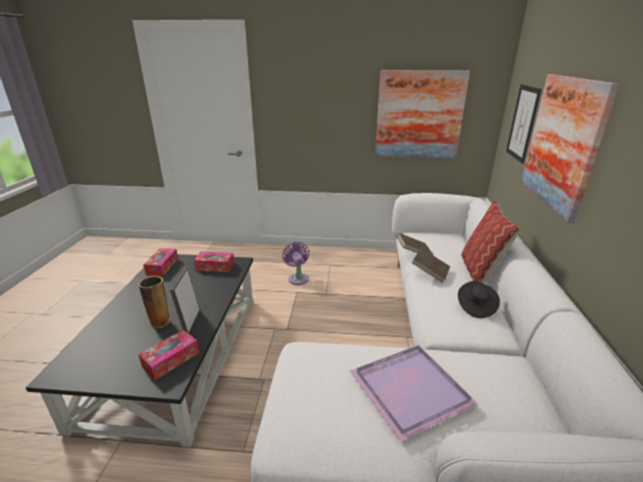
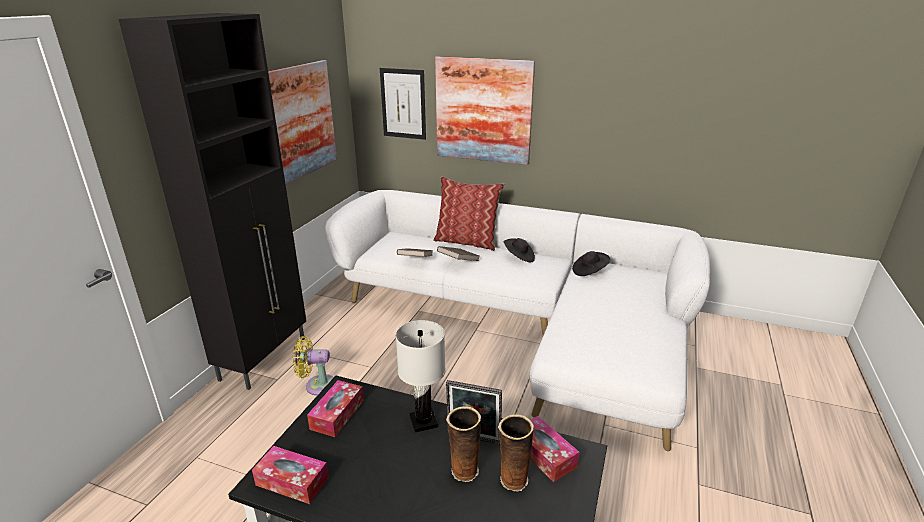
camera: 75 degrees left, 0 degrees up
purple fan [282,242,309,285] -> yellow fan [293,336,334,396]
purple tray [350,345,479,442] -> none
none -> black cabinet [119,13,306,390]
none -> white table lamp [396,320,445,432]
none -> vase [498,414,534,492]
none -> black hat [572,251,610,276]

